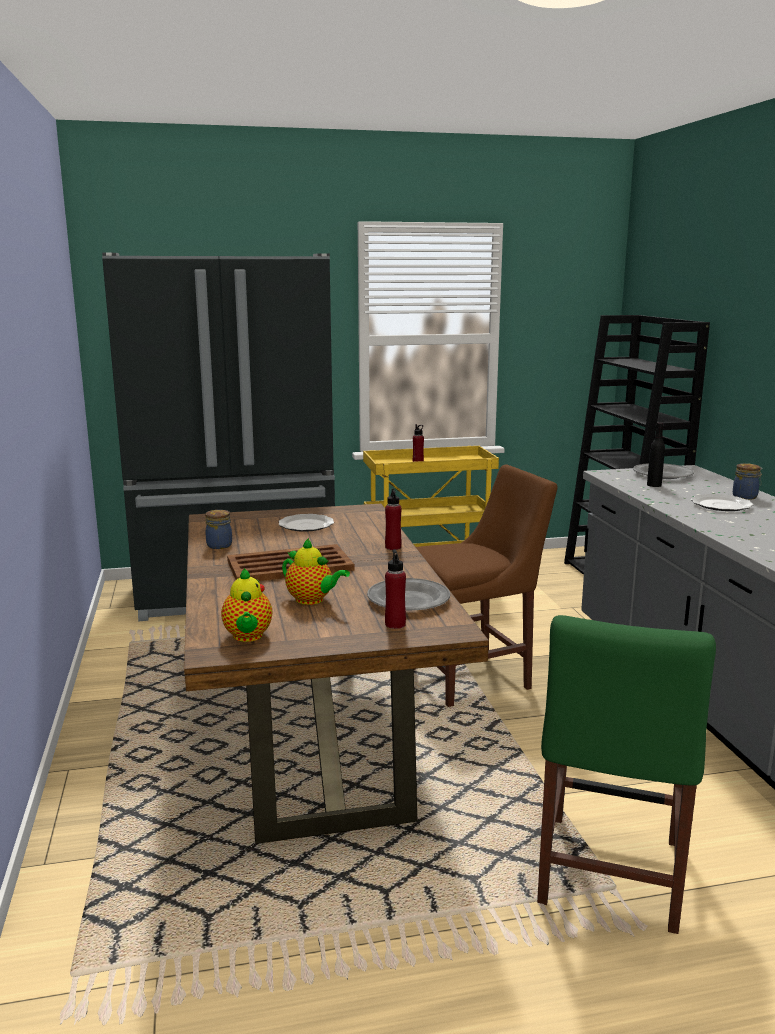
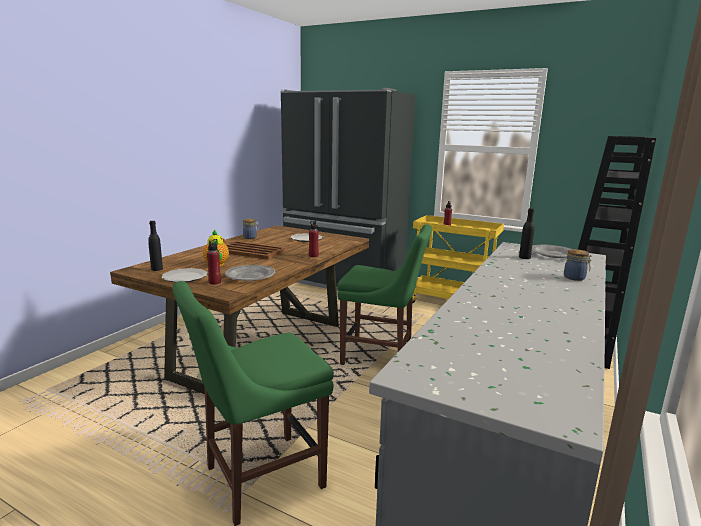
camera: 40 degrees right, 0 degrees up
teapot [221,568,272,642] -> black bottle [148,221,163,271]
brown chair [414,465,557,707] -> green chair [337,224,432,365]
plate [691,494,753,511] -> plate moved to [161,268,208,282]

